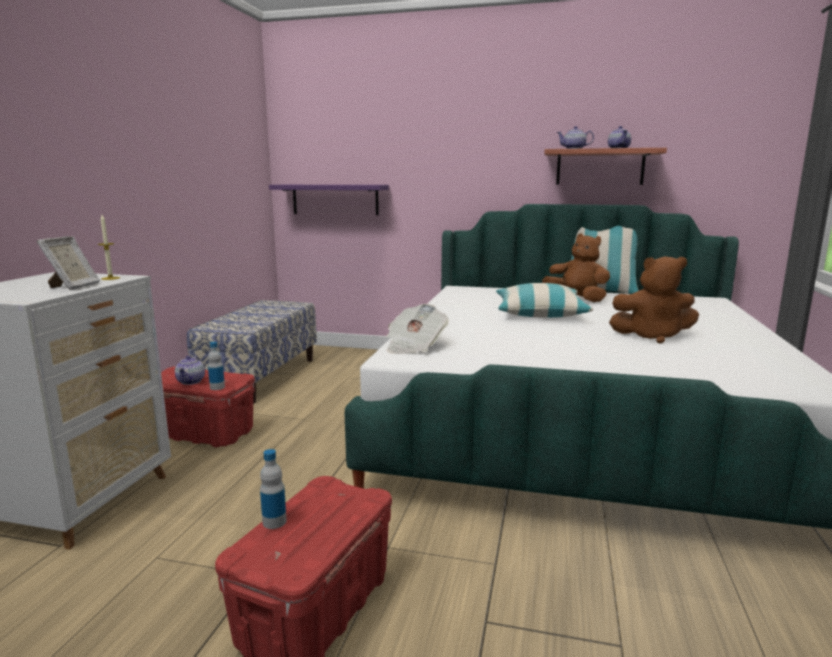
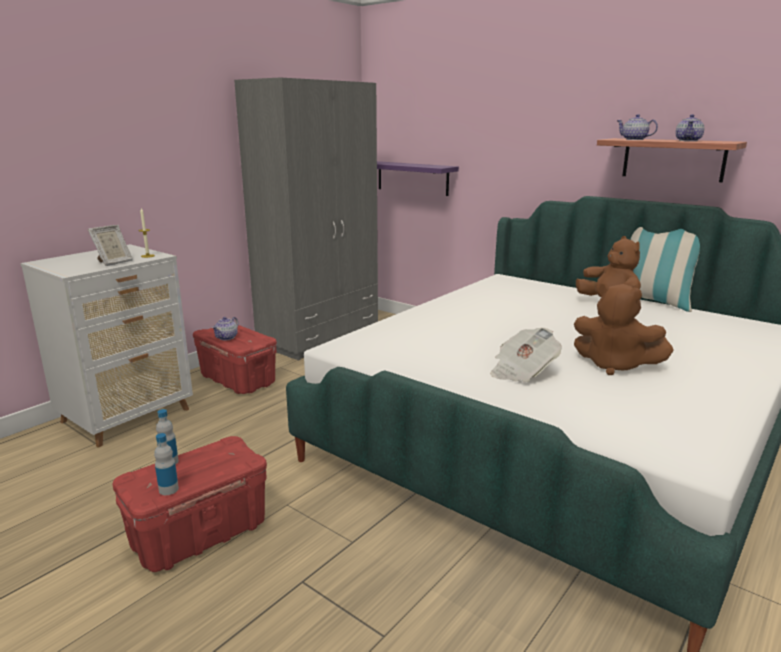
camera: 25 degrees right, 5 degrees up
bench [187,300,317,403] -> grey wardrobe [234,77,378,360]
bottle [208,342,225,390] -> bottle moved to [154,433,179,495]
newspaper [386,304,449,354] -> newspaper moved to [490,328,562,382]
pillow [496,283,593,318] -> none

